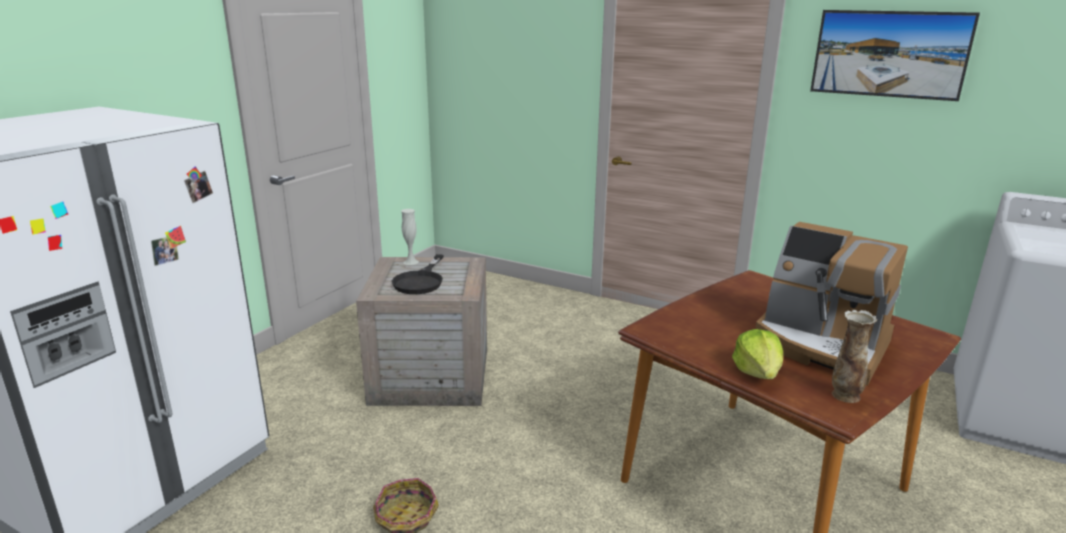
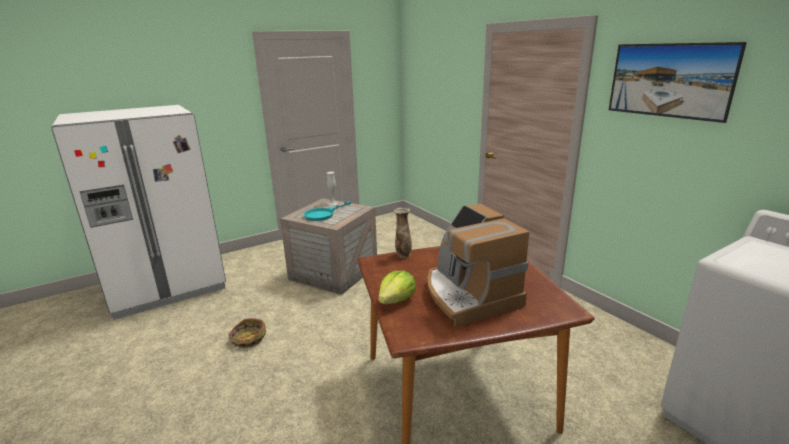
camera: 30 degrees right, 0 degrees up
black frying pan [392,254,444,294] -> turquoise frying pan [304,201,351,221]
vase [832,310,877,403] -> vase moved to [394,208,412,258]

